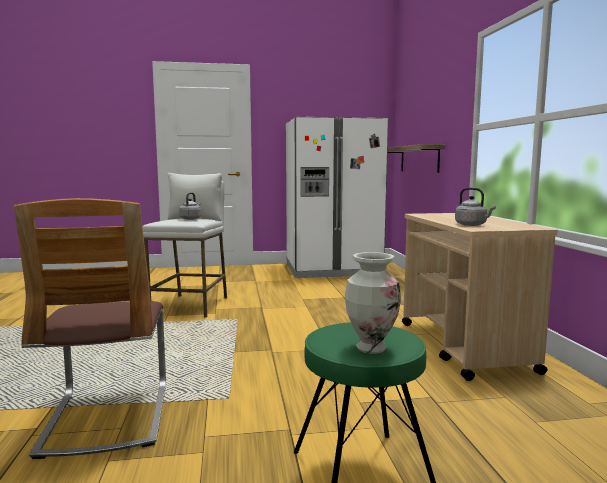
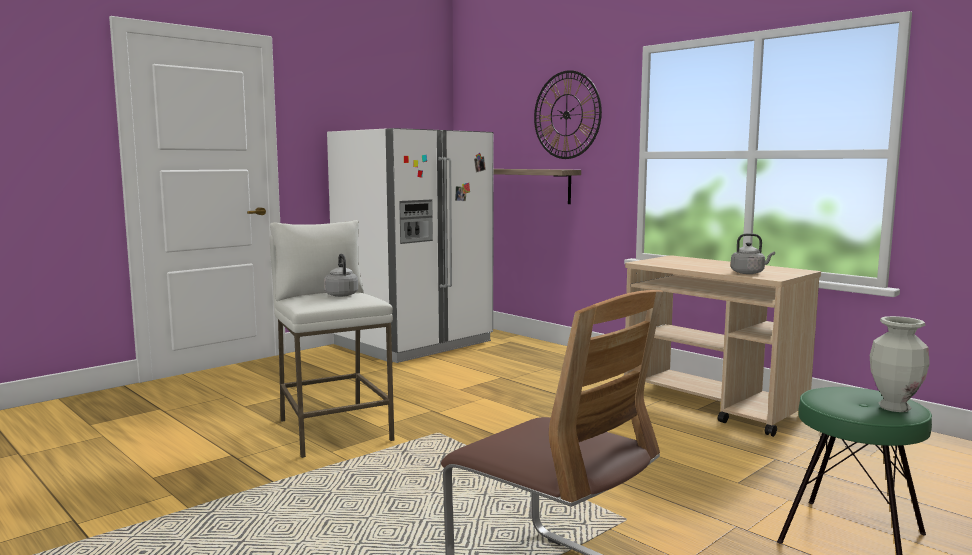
camera: 35 degrees left, 0 degrees up
none -> wall clock [534,70,602,159]

